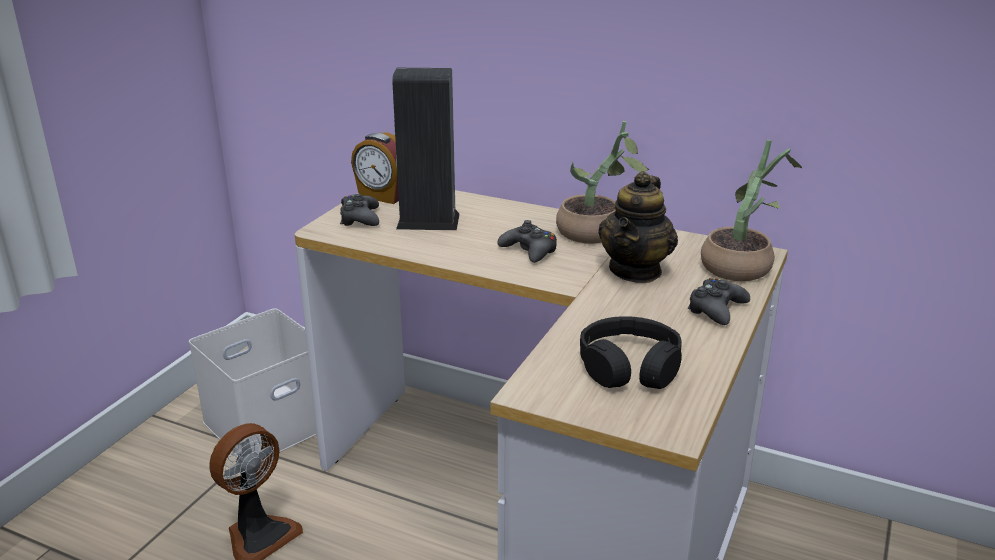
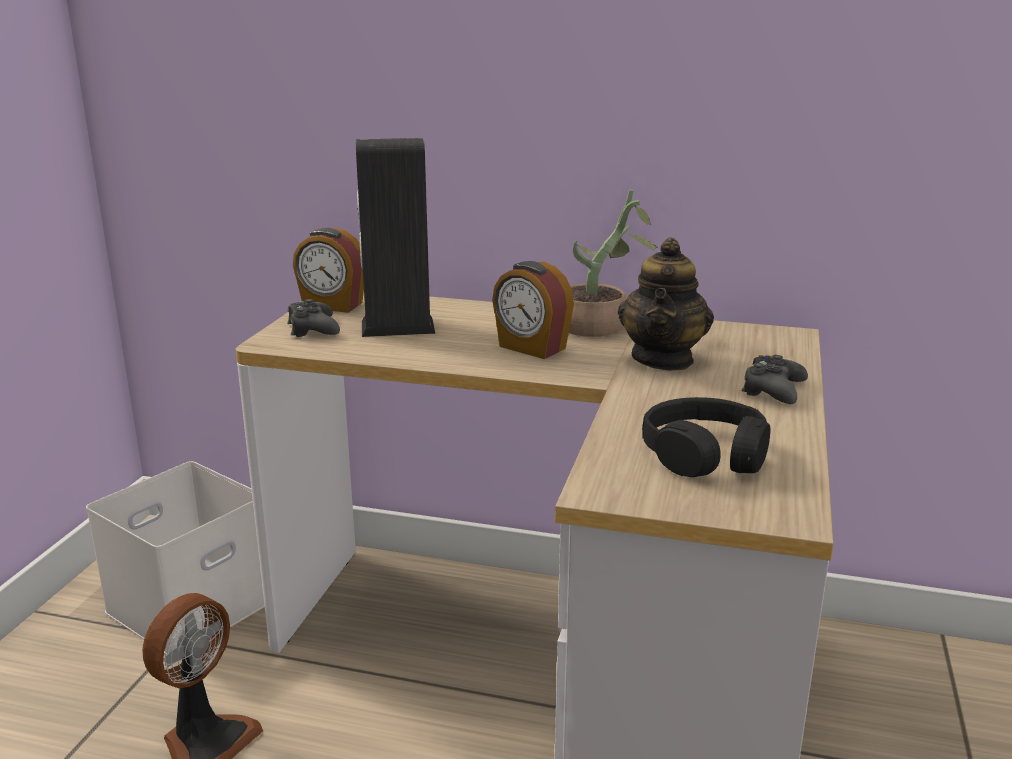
camera: 10 degrees left, 5 degrees down
black game controller [497,220,557,263] -> alarm clock [492,261,574,359]
potted plant [701,140,802,281] -> none

